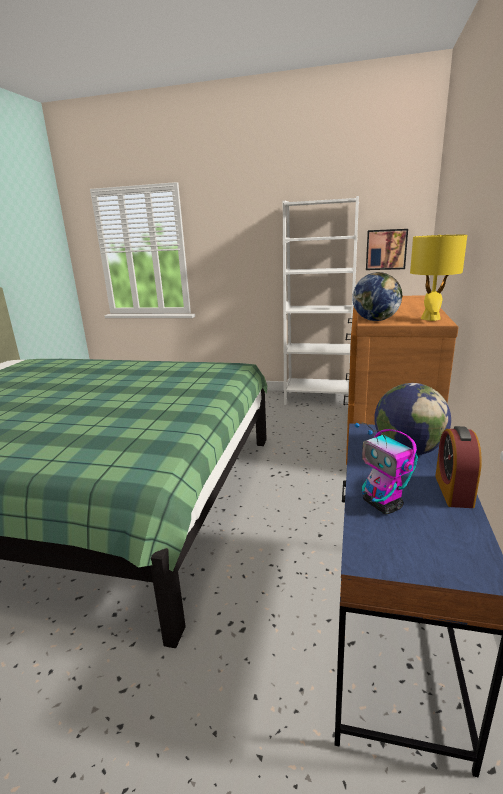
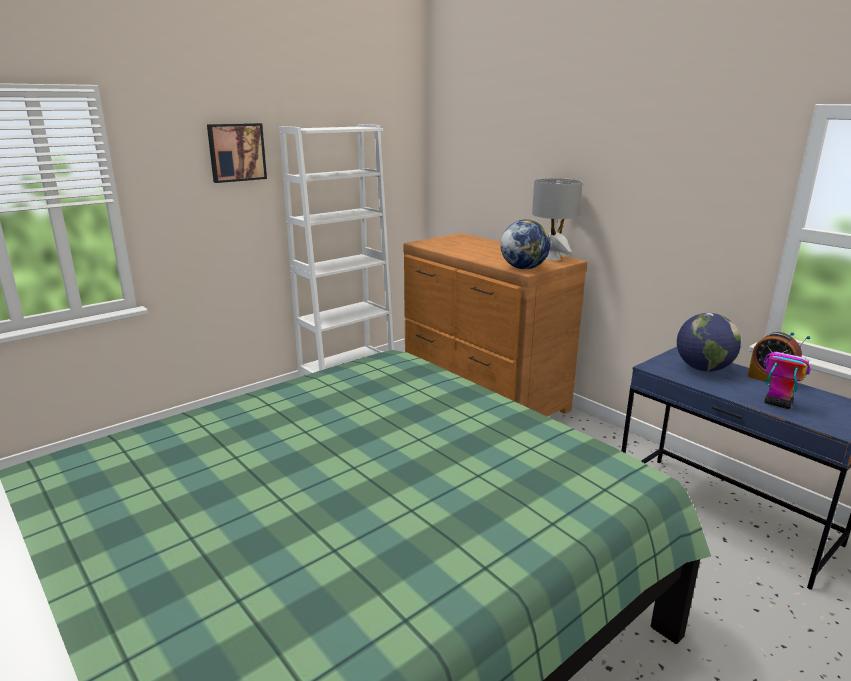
camera: 55 degrees left, 0 degrees up
toy robot [355,423,418,515] -> toy robot turned 150 degrees counterclockwise [763,332,811,409]
picture [366,229,408,270] -> picture moved to [207,123,267,183]
yellow table lamp [410,235,467,321] -> grey table lamp [532,178,583,261]

